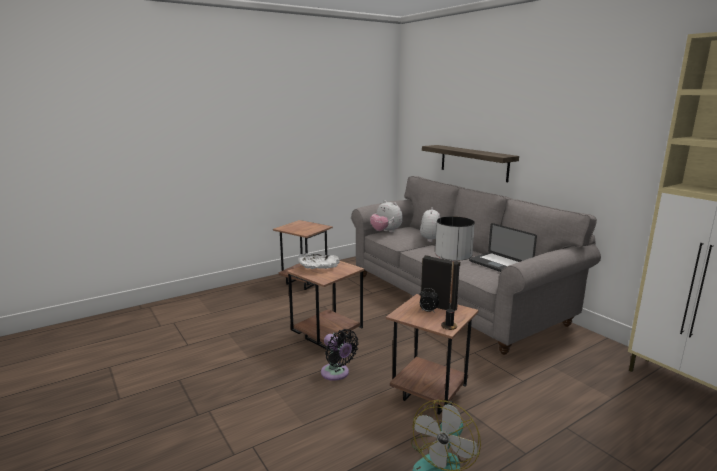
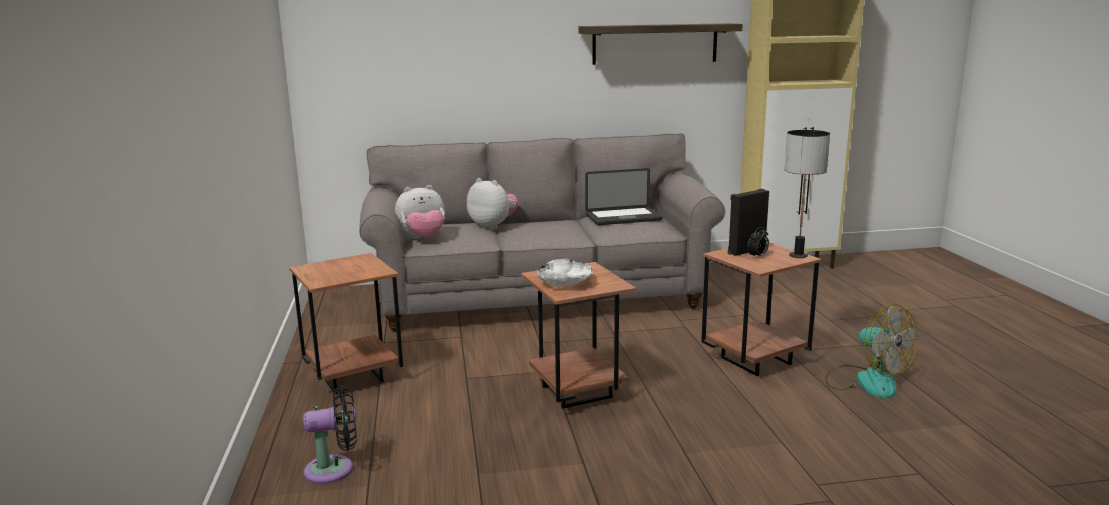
camera: 65 degrees left, 0 degrees up
black fan [321,329,359,381] -> black fan moved to [303,385,357,484]
shelf [422,145,519,182] -> shelf moved to [579,23,743,65]

